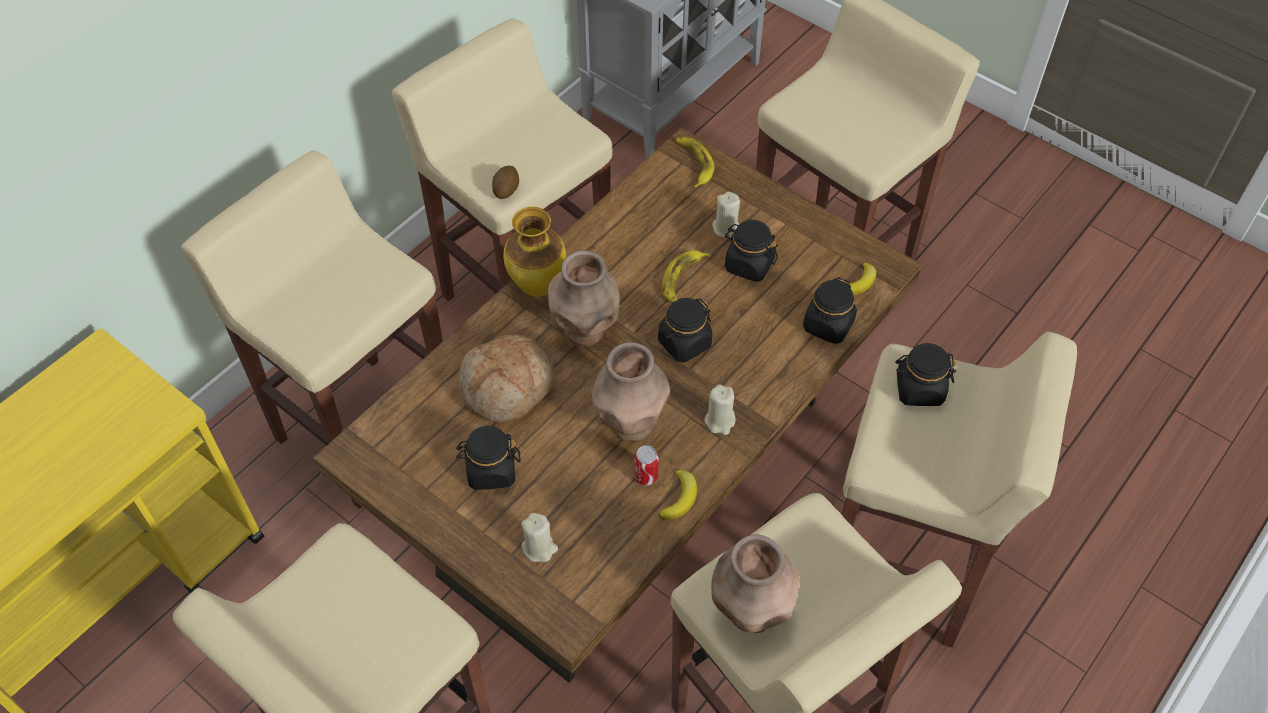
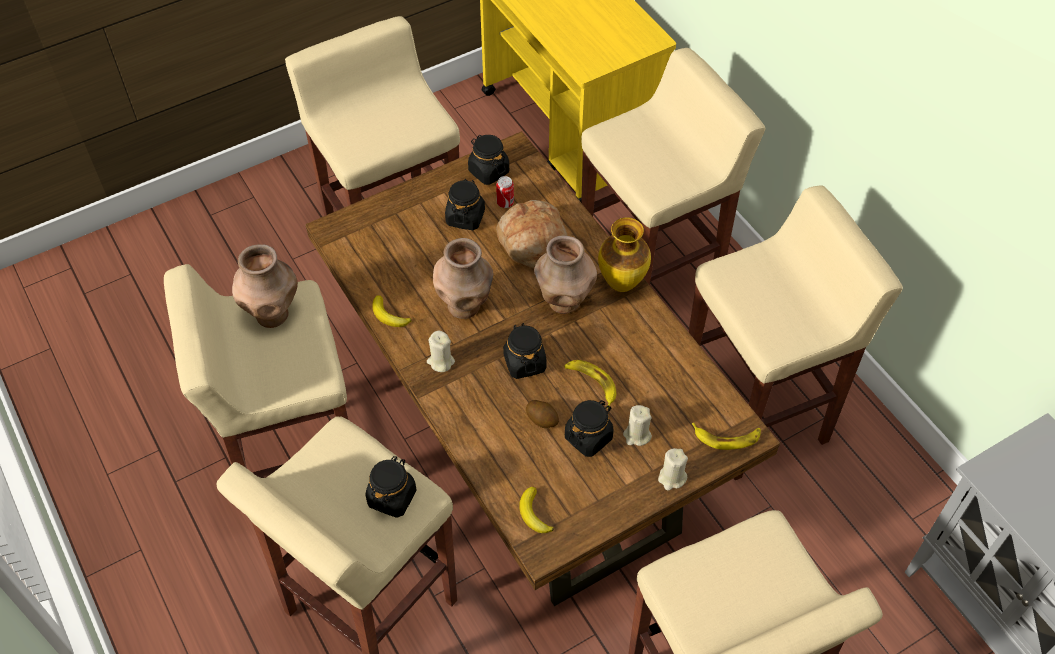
camera: 110 degrees right, 0 degrees up
potato [492,166,519,199] -> potato moved to [526,400,559,428]
beige candle [521,513,558,562] -> beige candle moved to [658,448,688,491]
can [634,445,659,485] -> can moved to [496,176,514,208]
black jar [803,277,857,344] -> black jar moved to [468,135,509,185]

